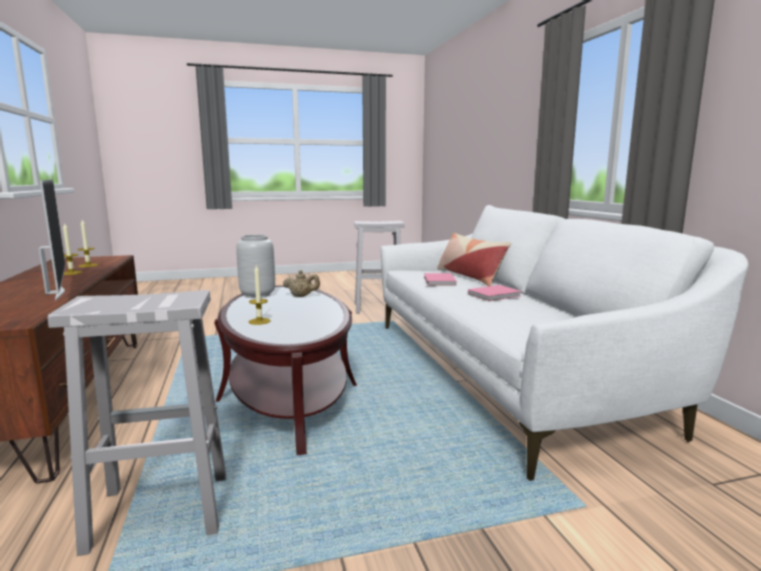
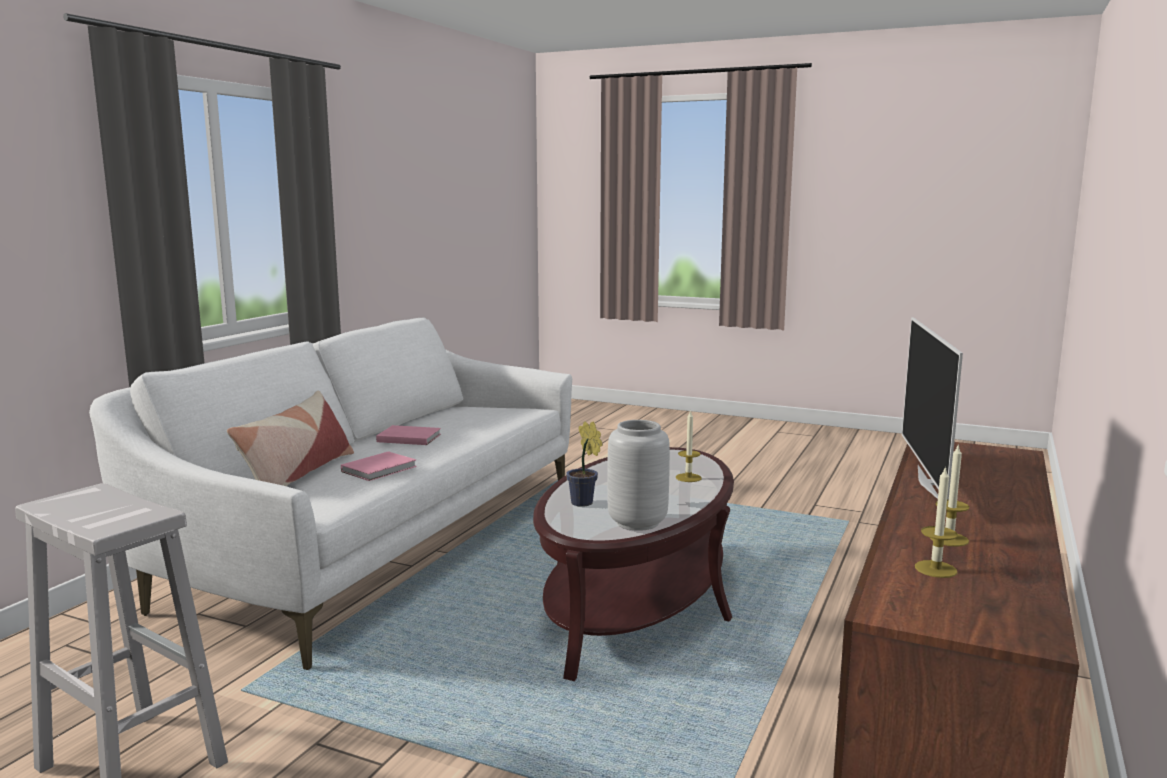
camera: 140 degrees left, 0 degrees up
white stool [47,290,226,556] -> none
beige teapot [283,270,320,297] -> potted plant [566,421,603,507]

